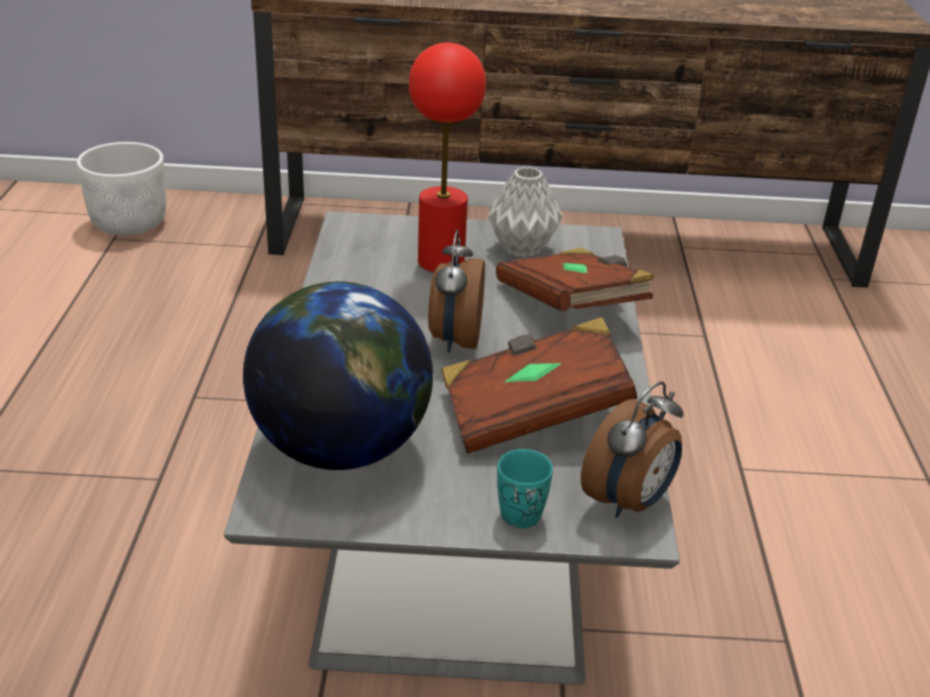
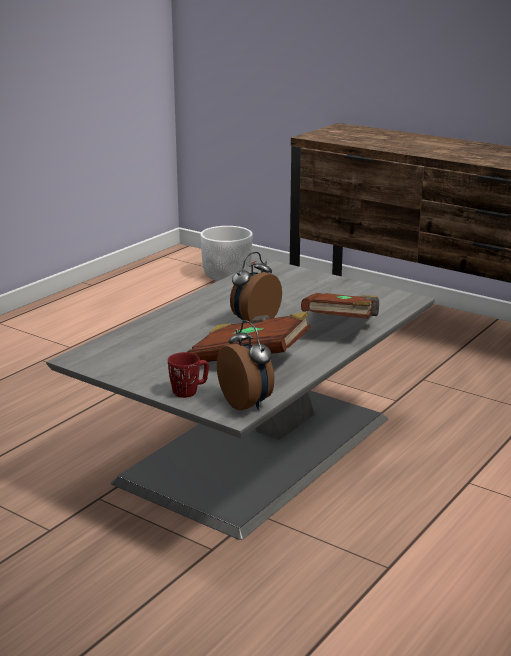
camera: 35 degrees right, 10 degrees down
globe [243,282,433,470] -> none
red table lamp [409,42,486,272] -> none
grey vase [488,167,562,257] -> none
turquoise mug [497,449,553,528] -> red mug [168,352,209,398]
alarm clock [581,381,683,518] -> alarm clock turned 105 degrees counterclockwise [217,320,275,410]

